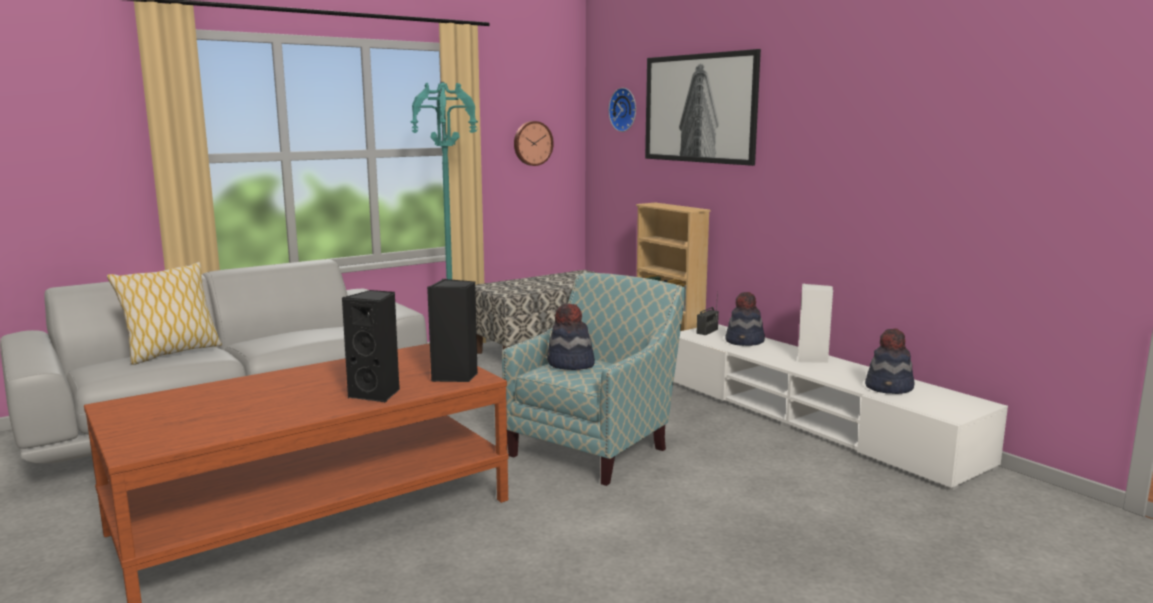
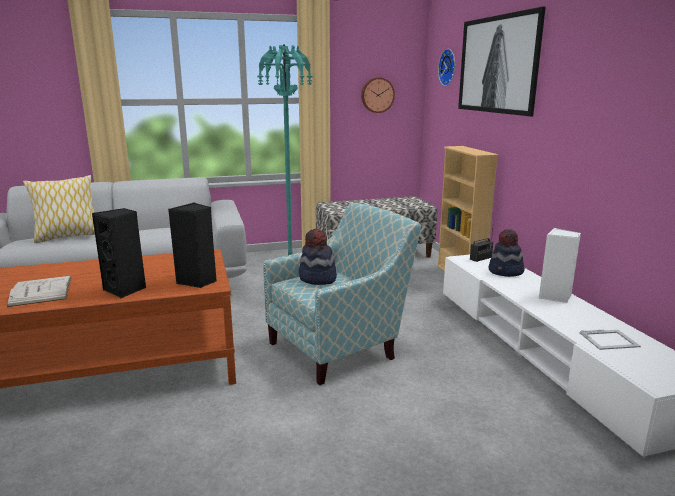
camera: 20 degrees right, 5 degrees up
hat [865,329,914,394] -> picture frame [579,330,641,350]
none -> white book [7,276,72,307]

